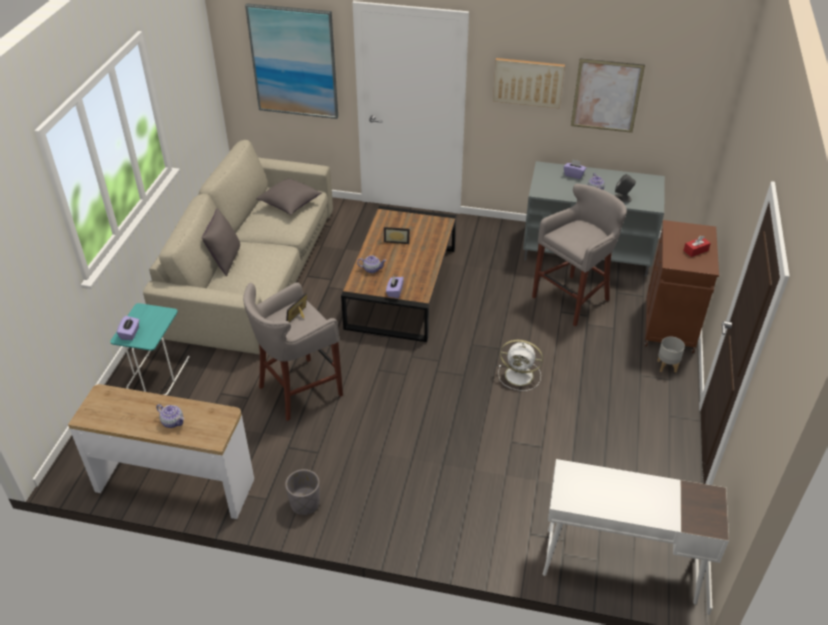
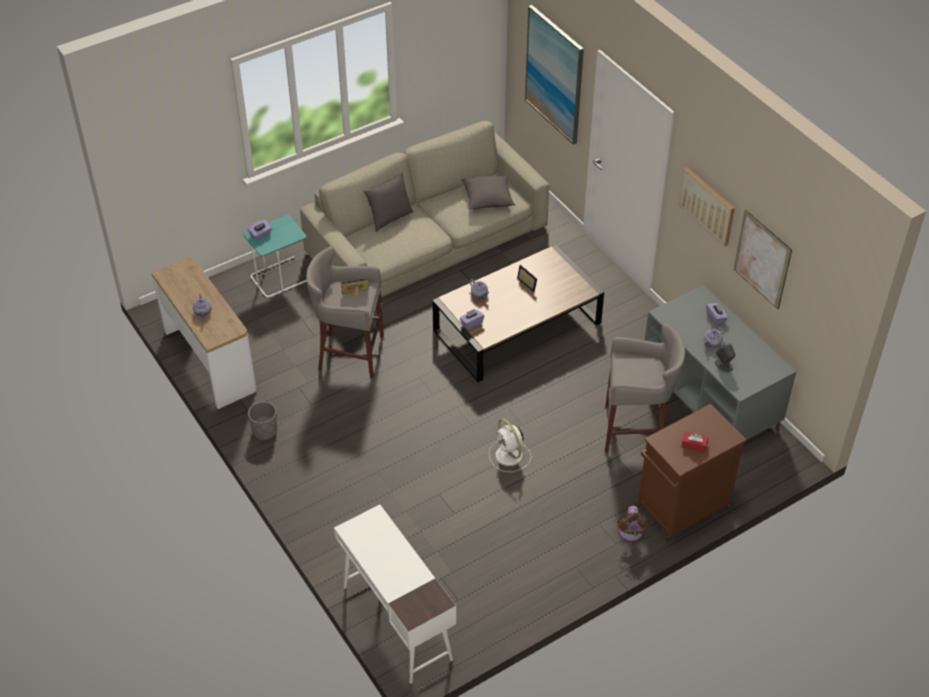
camera: 45 degrees right, 5 degrees up
grey planter [657,336,685,373] -> brown fan [618,506,650,541]

